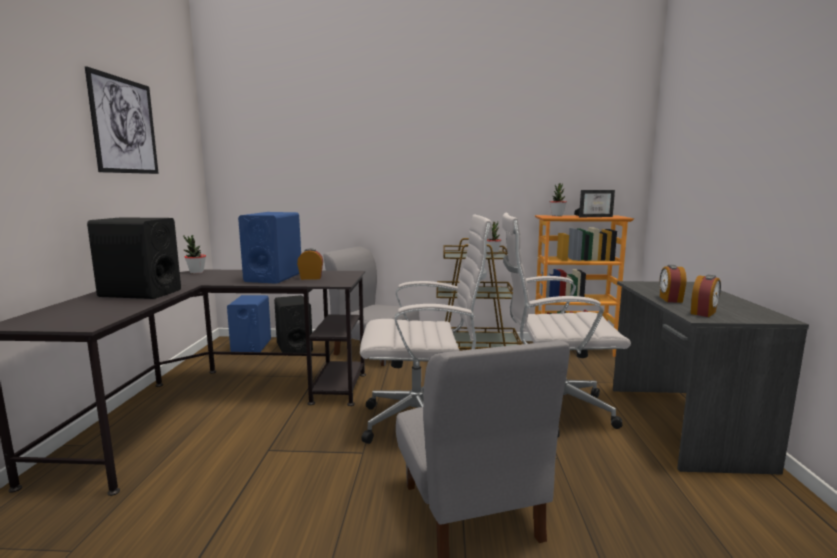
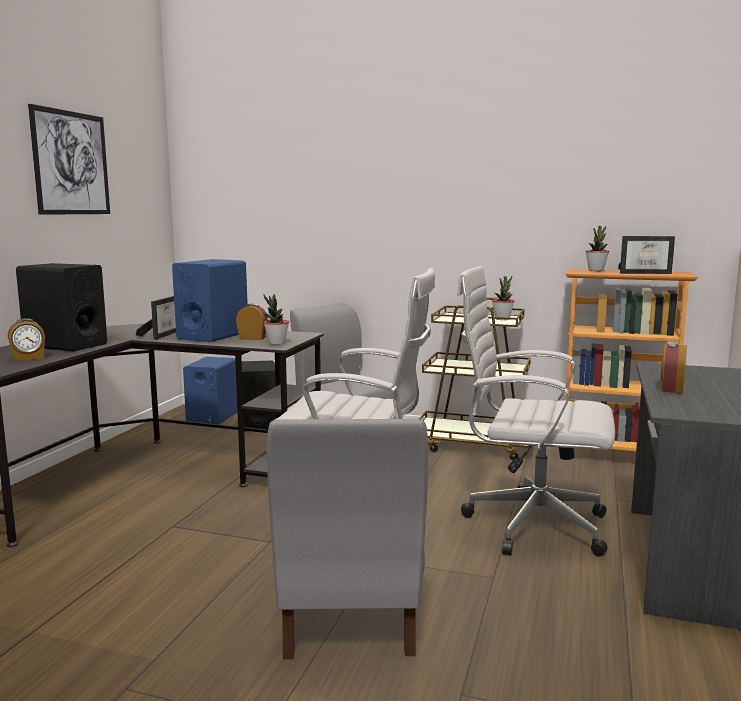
camera: 15 degrees right, 0 degrees up
potted plant [183,235,206,274] -> potted plant moved to [263,294,289,345]
alarm clock [691,275,721,317] -> alarm clock moved to [7,318,45,361]
none -> picture frame [136,296,176,340]

